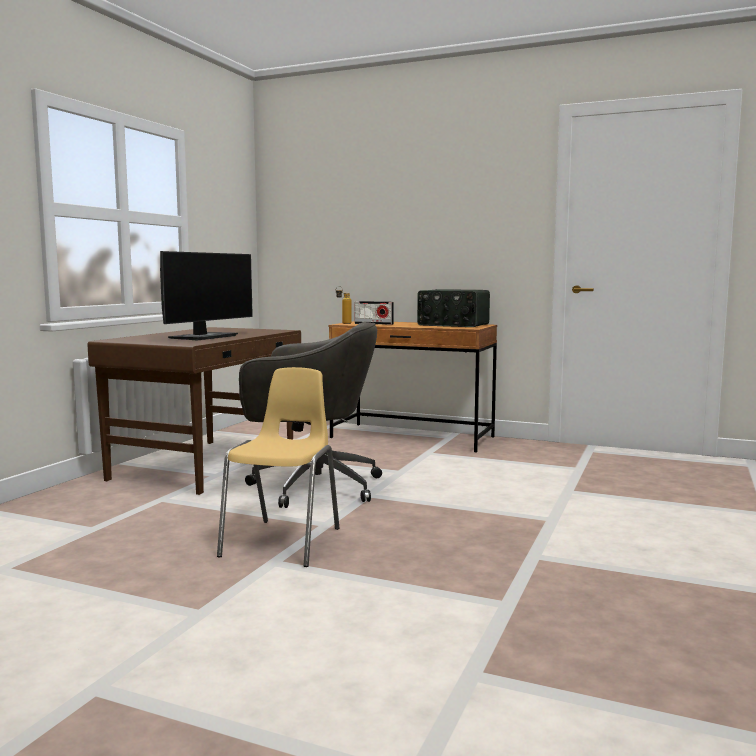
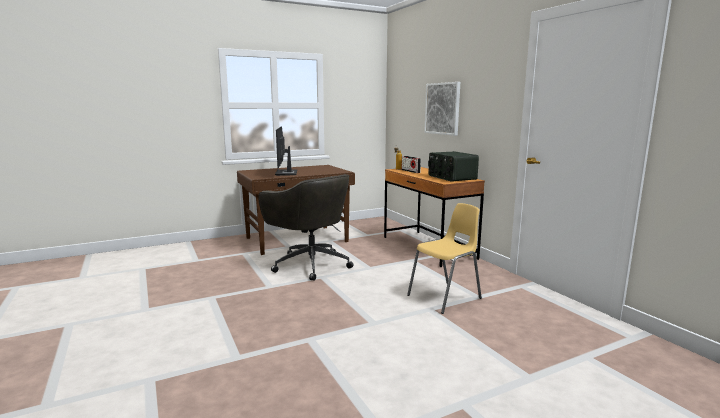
camera: 40 degrees right, 5 degrees up
monitor [160,251,253,340] -> monitor turned 105 degrees clockwise [275,126,297,176]
yellow chair [217,367,339,567] -> yellow chair moved to [407,203,482,314]
none -> picture [424,82,460,136]

